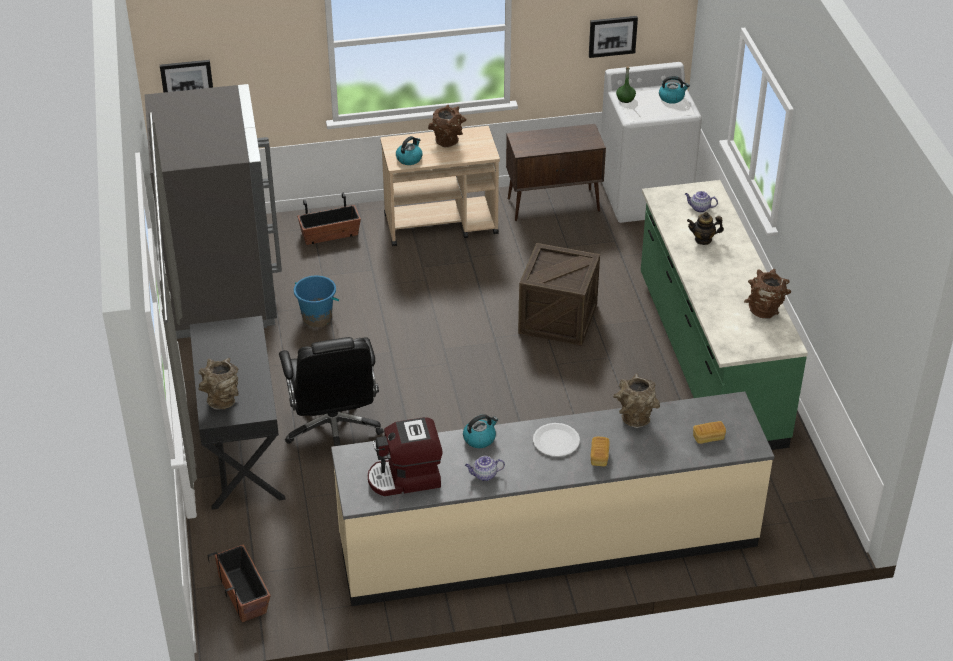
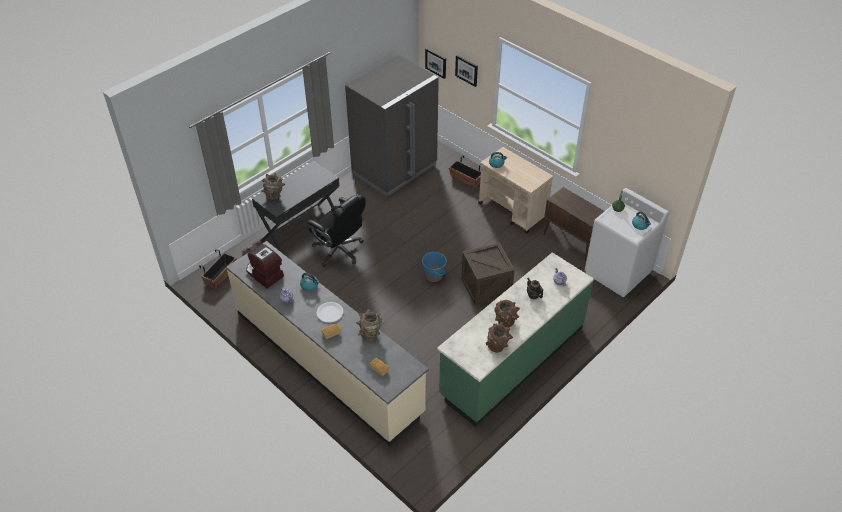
camera: 55 degrees right, 5 degrees up
black office chair [279,337,384,460] -> black office chair turned 90 degrees counterclockwise [307,194,366,267]
blue bucket [294,276,339,327] -> blue bucket moved to [422,251,447,282]
brown vase [428,105,466,148] -> brown vase moved to [494,300,520,327]
picture [589,16,638,58] -> picture moved to [455,55,478,87]

